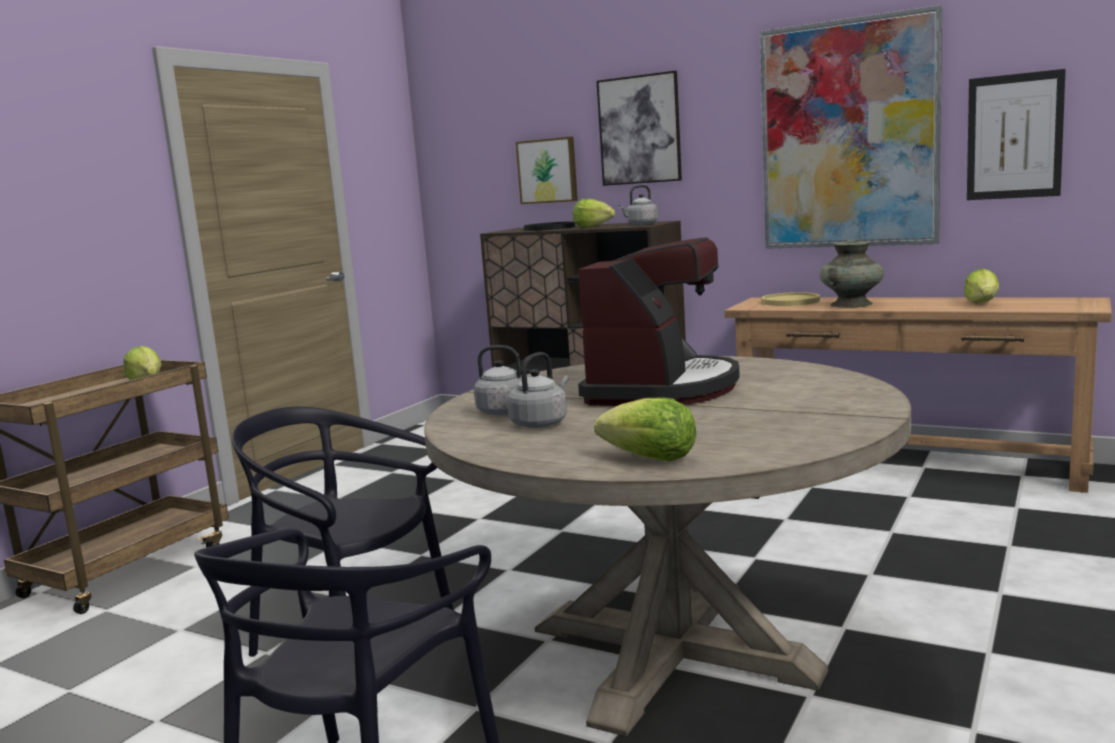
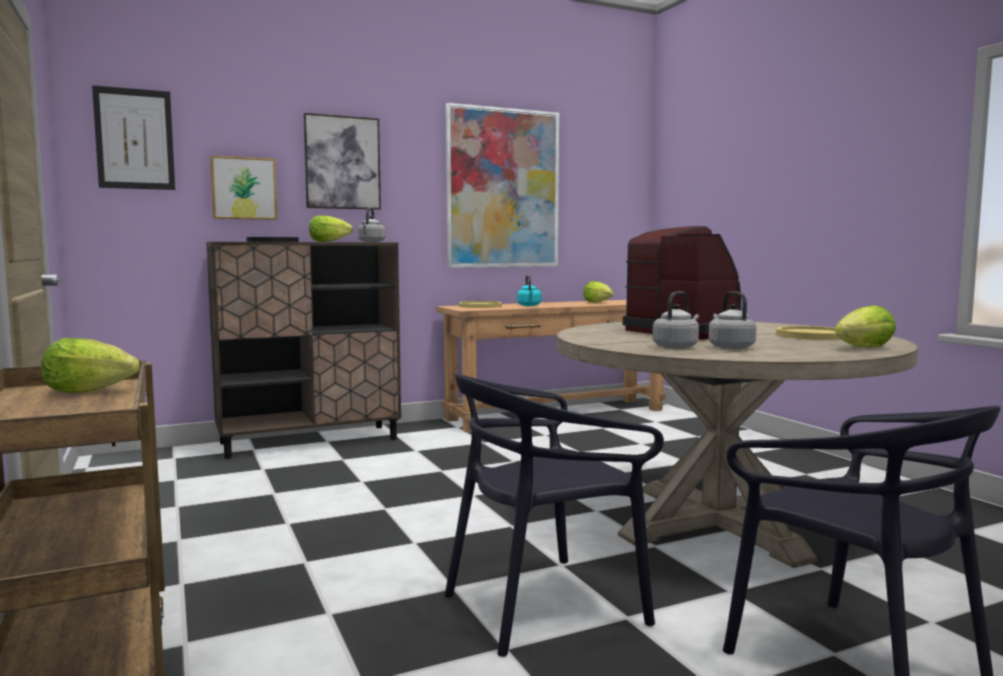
camera: 55 degrees left, 5 degrees down
turquoise vase [820,240,884,308] -> turquoise kettle [517,275,541,306]
picture [967,69,1066,200] -> picture moved to [92,85,175,190]
none -> yellow plate [776,326,842,340]

